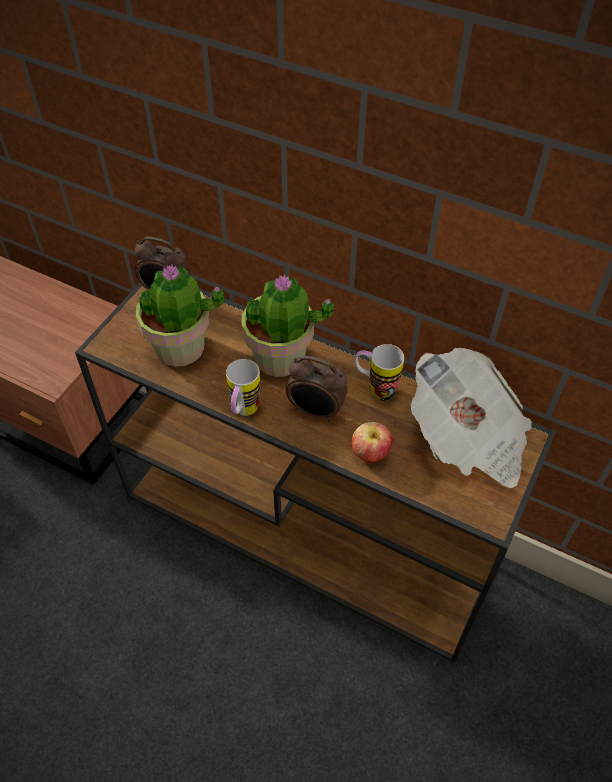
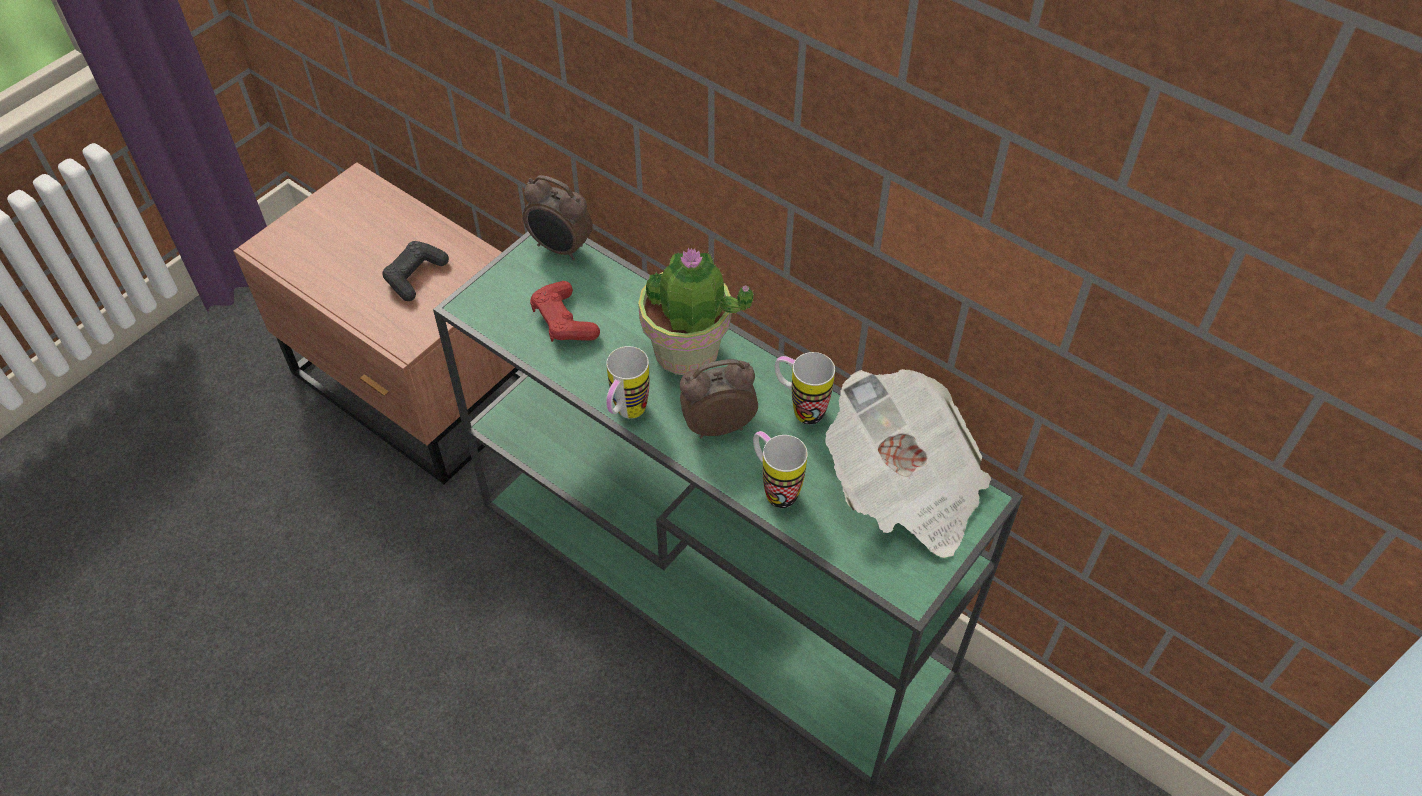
camera: 10 degrees right, 0 degrees up
brown console table [75,283,556,663] -> green console table [433,232,1023,790]
potted plant [136,265,224,367] -> red game controller [530,281,600,342]
alarm clock [286,356,347,422] -> alarm clock turned 135 degrees clockwise [680,359,758,439]
apple [351,422,393,462] -> mug [753,431,808,508]
none -> black game controller [382,241,449,301]

